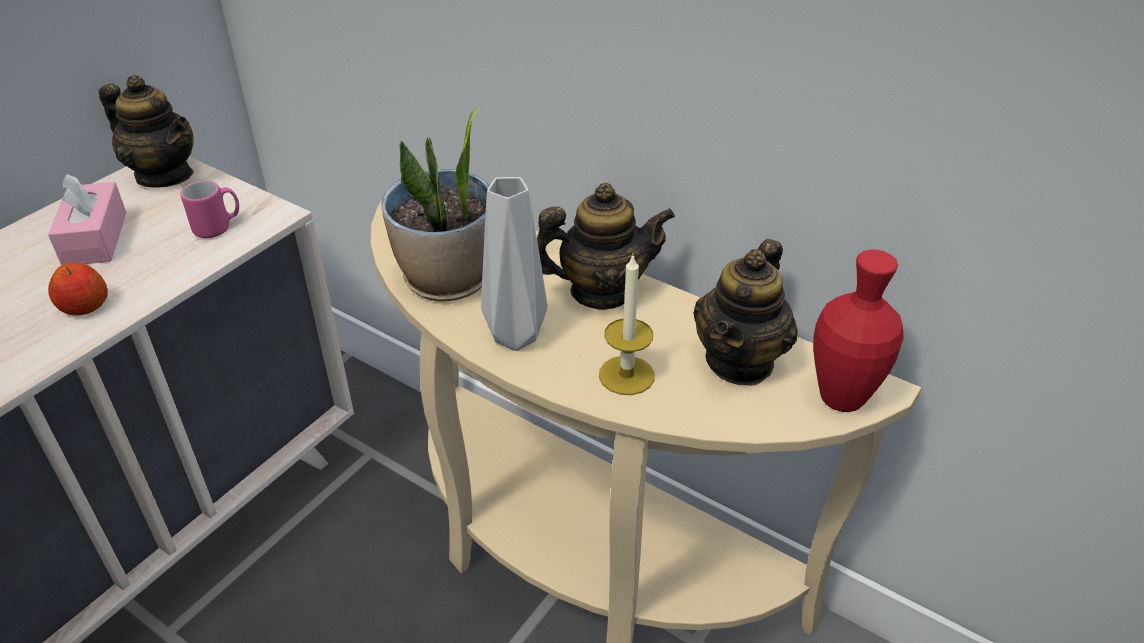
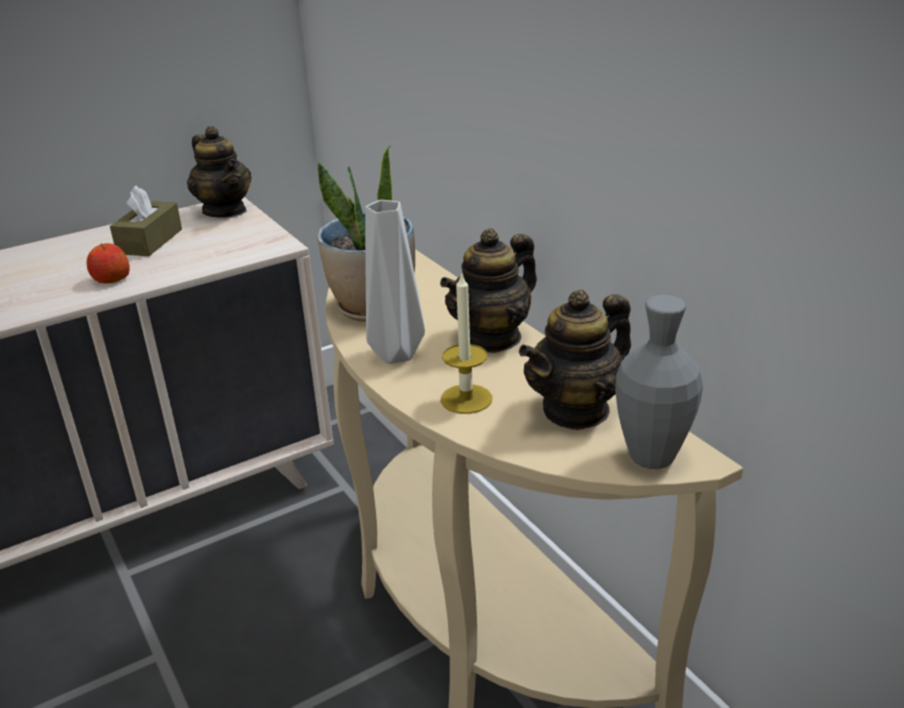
camera: 25 degrees right, 10 degrees down
pink tissue box [48,174,126,266] -> brown tissue box [110,186,182,256]
pink mug [181,181,239,238] -> none
teapot [537,183,675,310] -> teapot turned 120 degrees clockwise [440,228,537,353]
red vase [813,250,904,412] -> grey vase [615,295,703,469]

